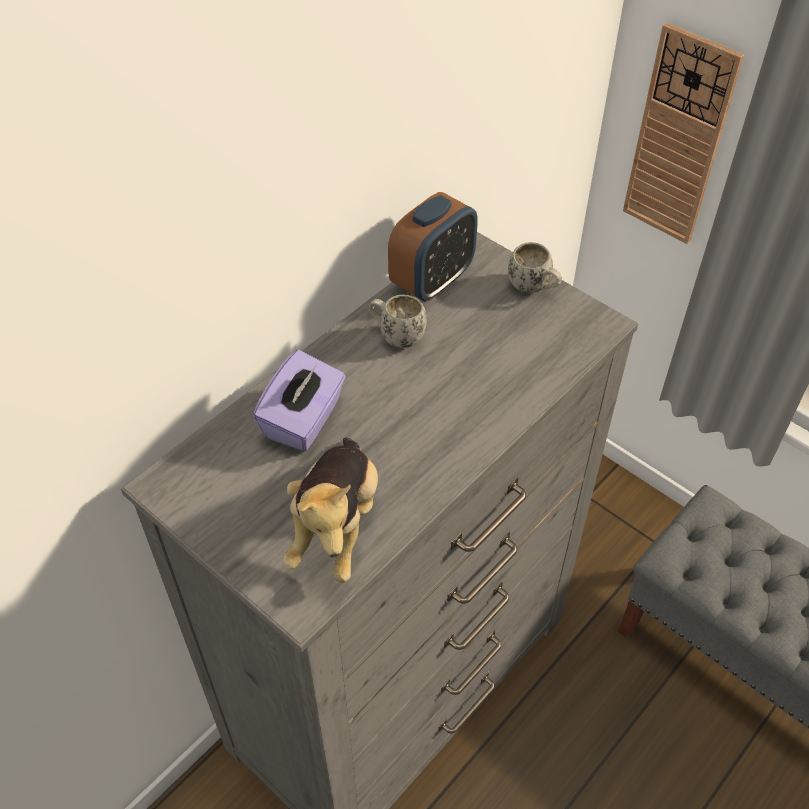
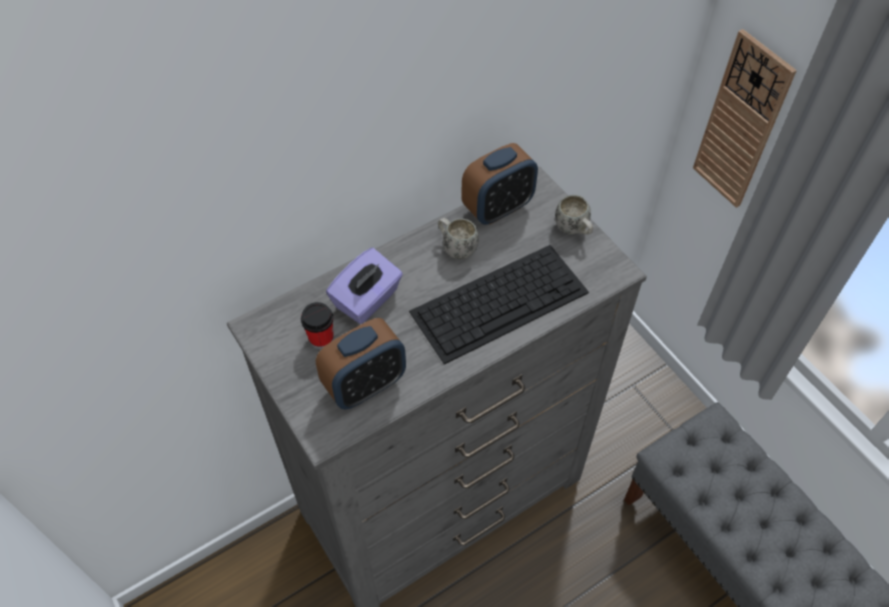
camera: 15 degrees right, 5 degrees up
plush toy [283,437,378,583] -> alarm clock [316,318,406,409]
none -> cup [301,302,334,349]
none -> keyboard [409,245,589,364]

